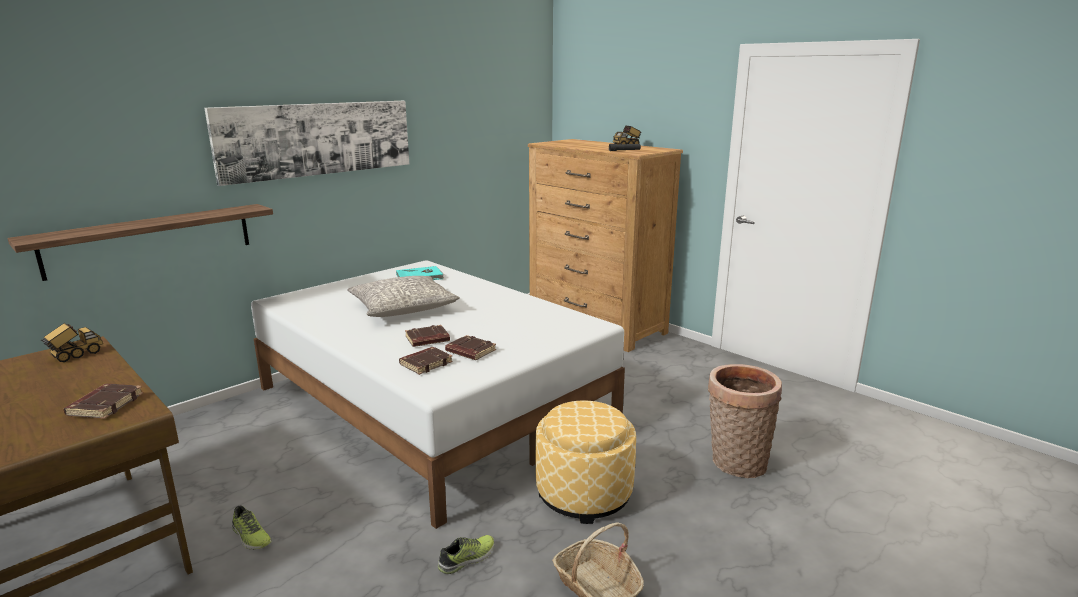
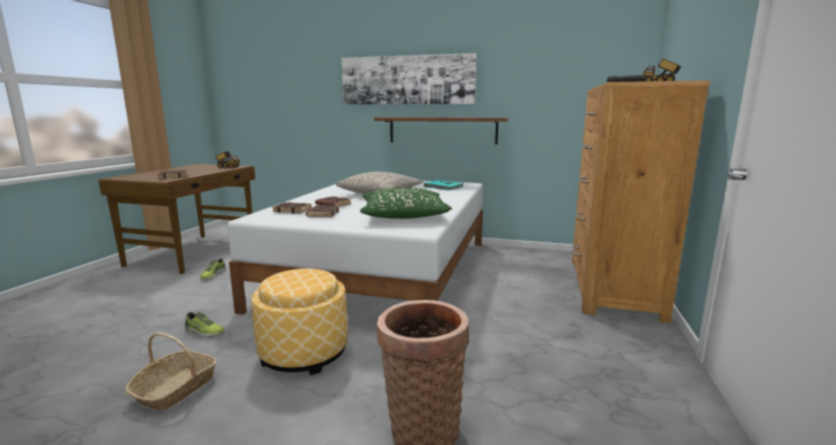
camera: 60 degrees right, 5 degrees down
shelf [8,204,273,281] -> shelf moved to [374,117,509,144]
none -> green pillow [360,187,452,219]

